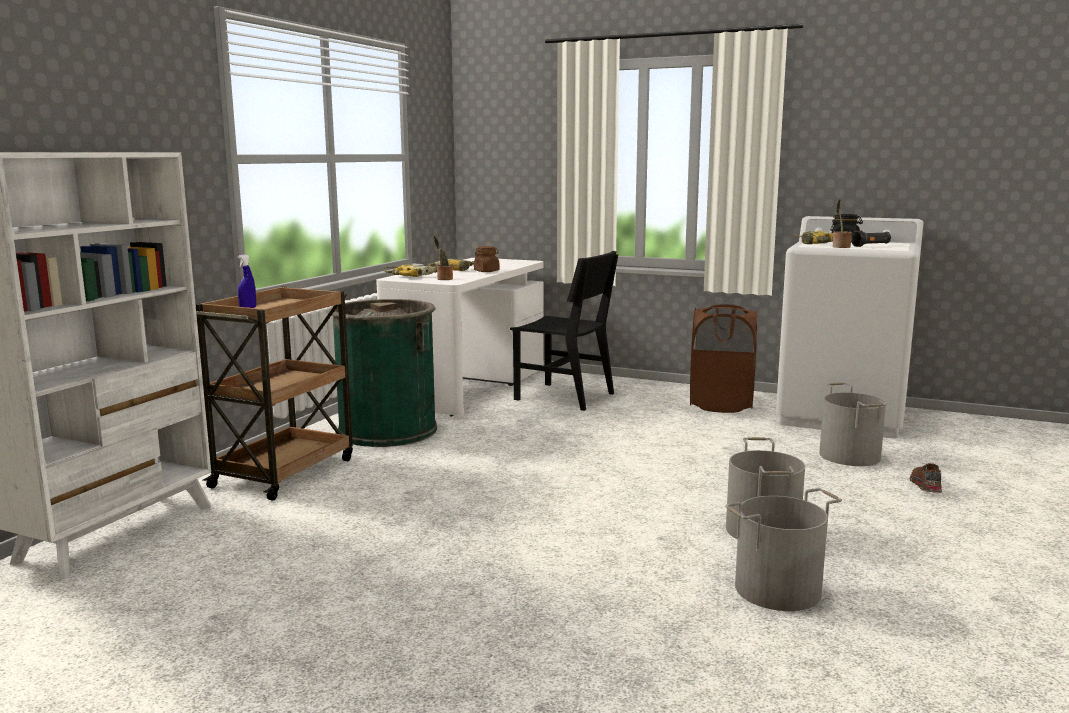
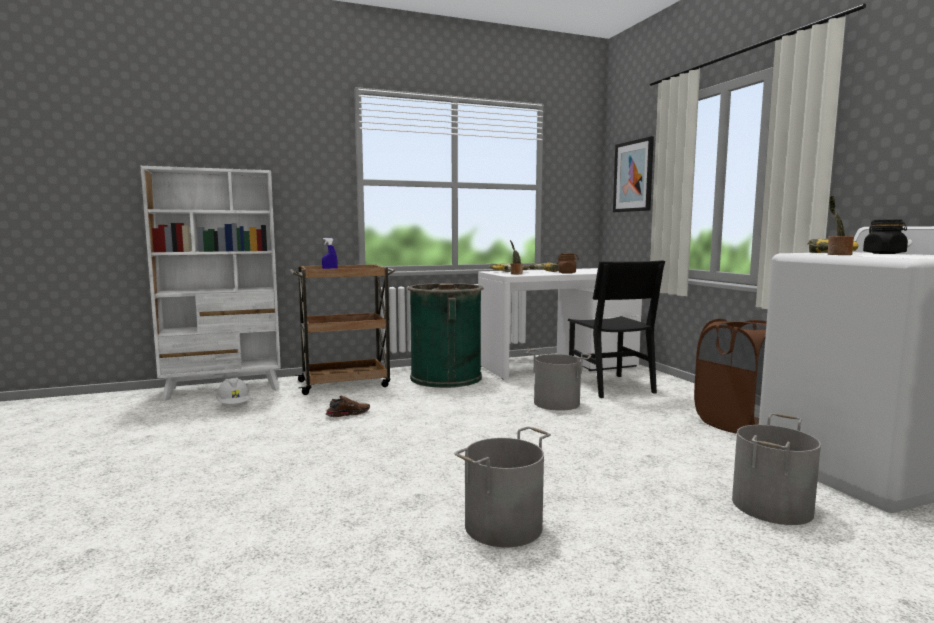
camera: 45 degrees right, 5 degrees down
grey bucket [725,488,842,611] -> grey bucket moved to [526,349,592,411]
black flashlight [851,231,891,247] -> none
brown shoe [909,463,942,493] -> brown shoe moved to [326,396,370,417]
none -> white hard hat [216,377,250,404]
none -> picture [613,136,654,212]

